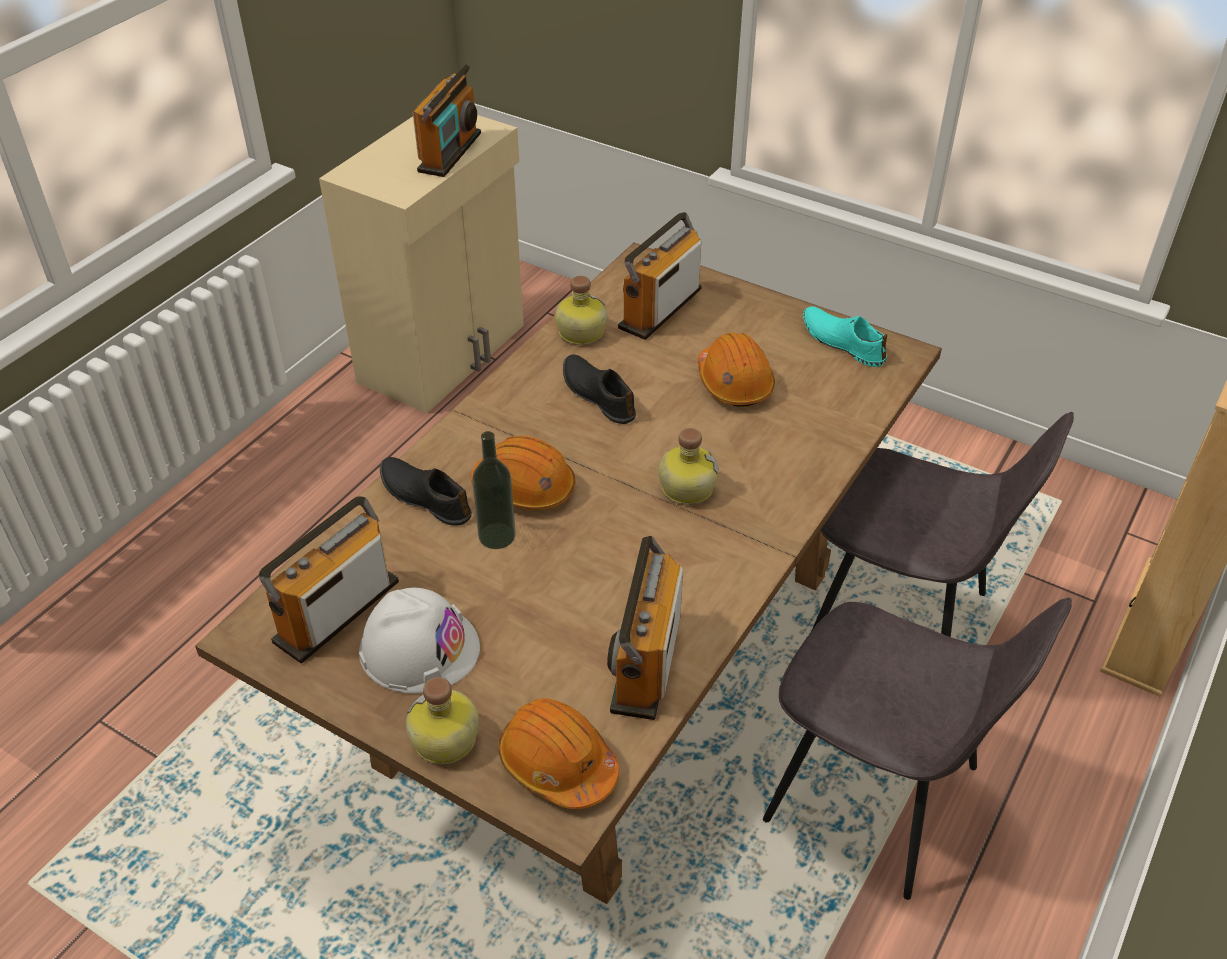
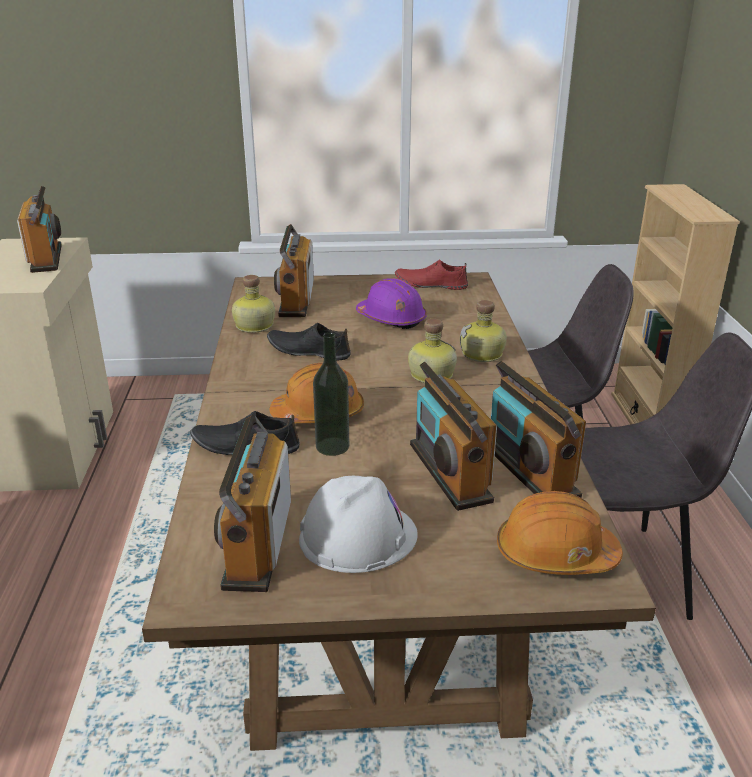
camera: 35 degrees left, 15 degrees down
bottle [406,677,479,764] -> bottle moved to [460,300,507,362]
orange hard hat [698,332,775,407] -> purple hard hat [356,278,427,329]
turquoise shoe [803,306,887,367] -> red shoe [395,260,468,290]
none -> radio [410,362,497,511]

